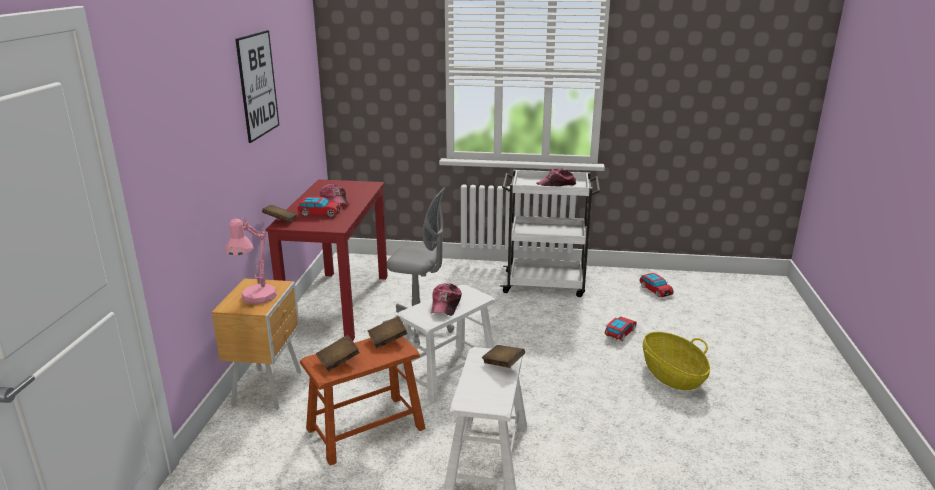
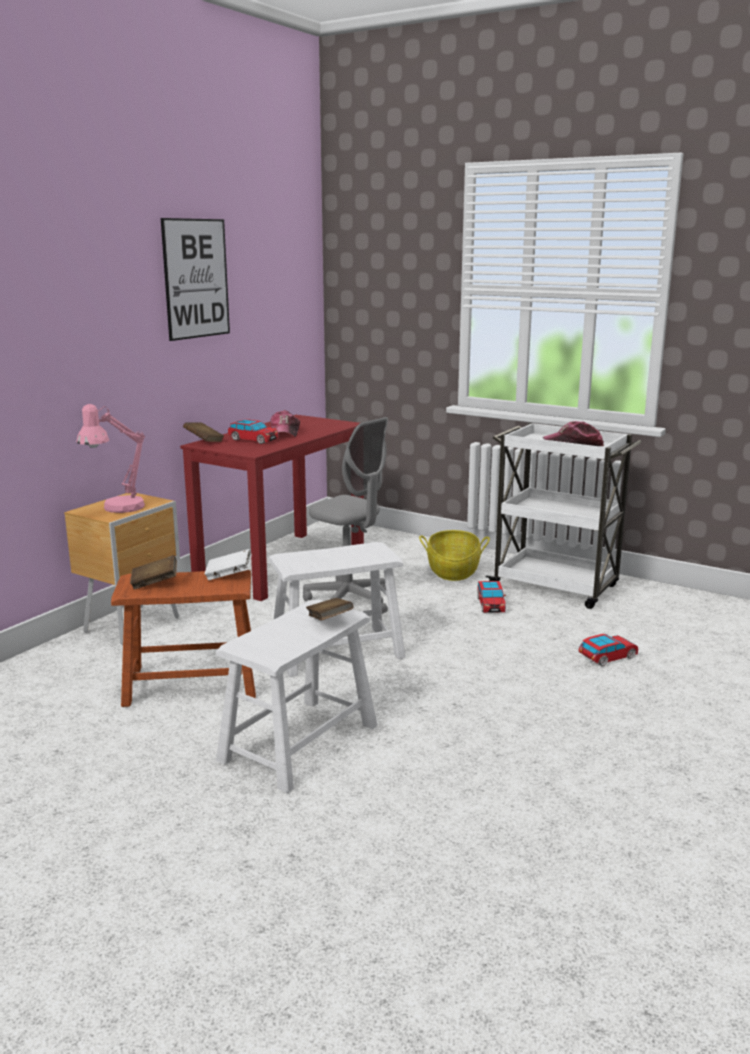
camera: 25 degrees right, 5 degrees down
brown book [368,316,408,348] -> white book [204,549,252,580]
cap [431,283,462,316] -> none
toy car [640,273,673,297] -> toy car moved to [477,581,506,613]
basket [643,332,710,390] -> basket moved to [419,530,490,581]

